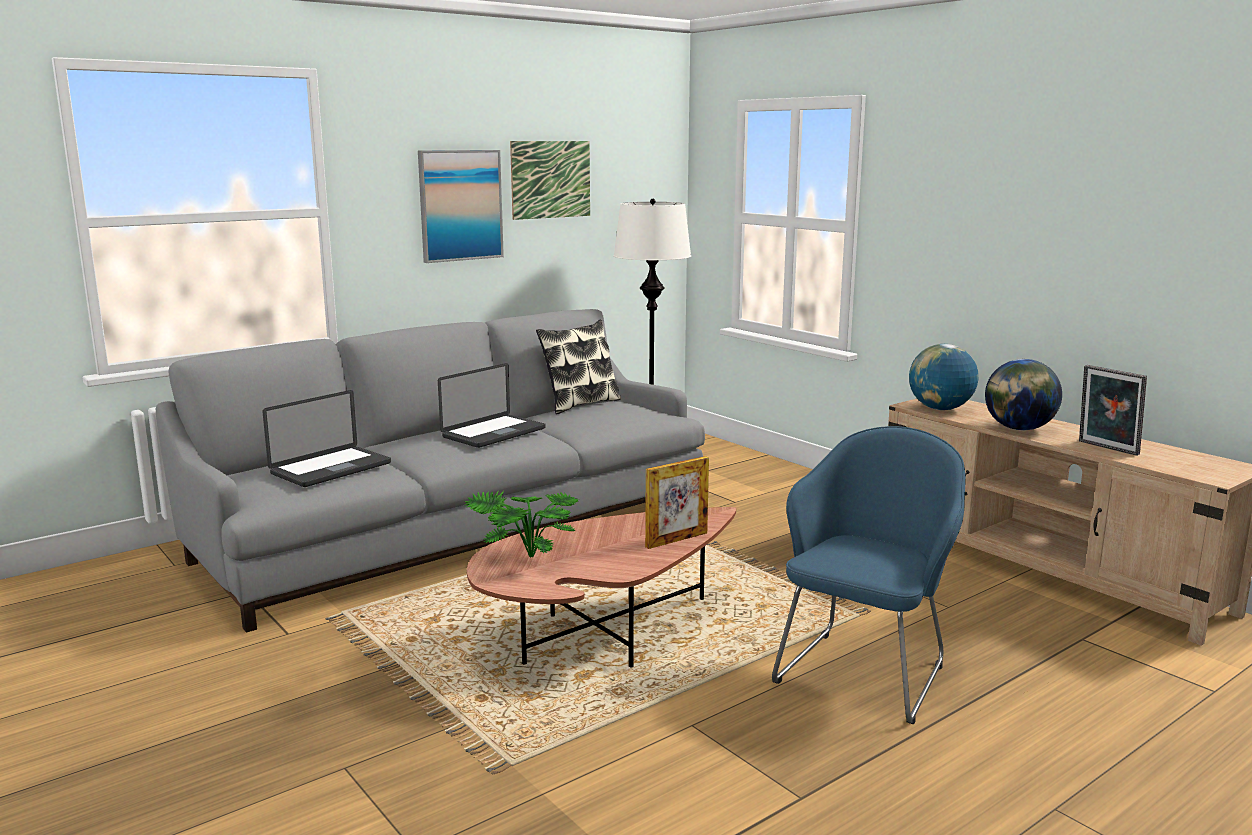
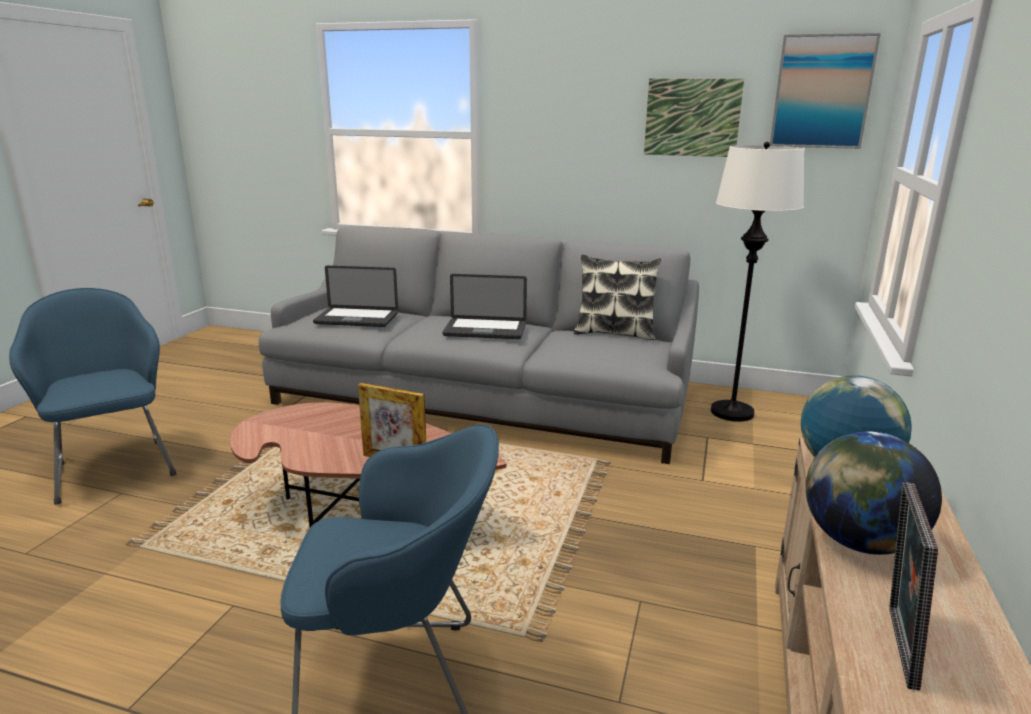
camera: 55 degrees right, 5 degrees up
picture [418,150,504,263] -> picture moved to [770,33,881,149]
potted plant [465,491,579,557] -> none
none -> blue armchair [9,288,177,505]

